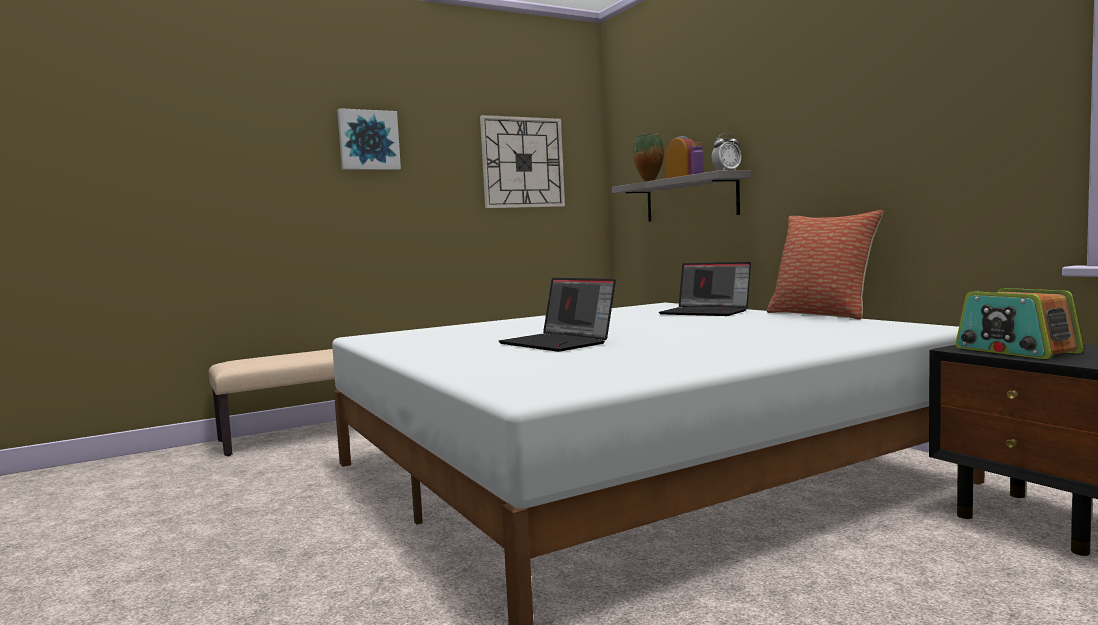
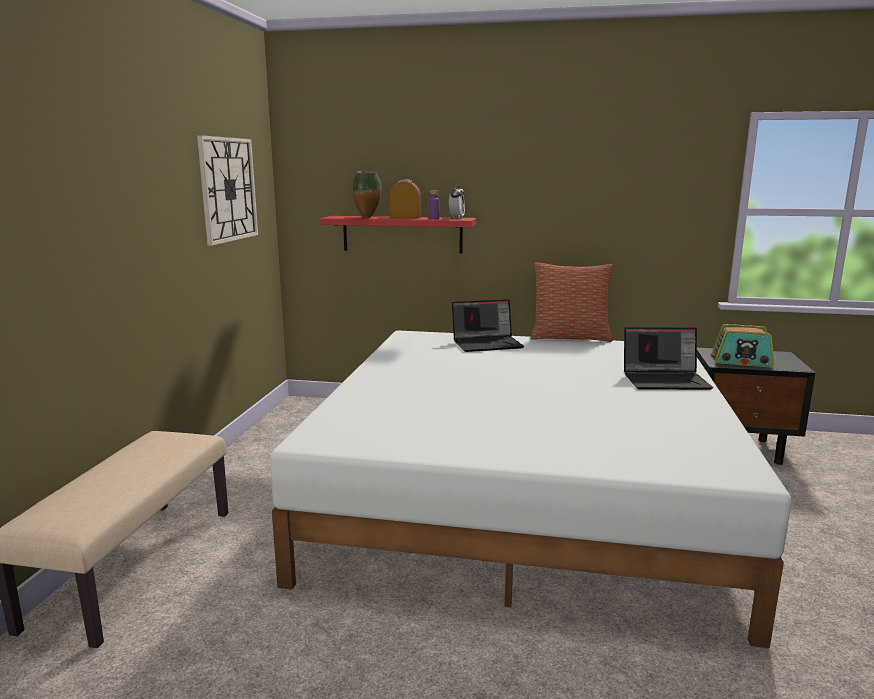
camera: 50 degrees left, 10 degrees up
picture [337,108,401,170] -> none
laptop [499,278,616,352] -> laptop moved to [624,327,713,390]
grey shelf [612,170,751,222] -> red shelf [319,216,476,254]

